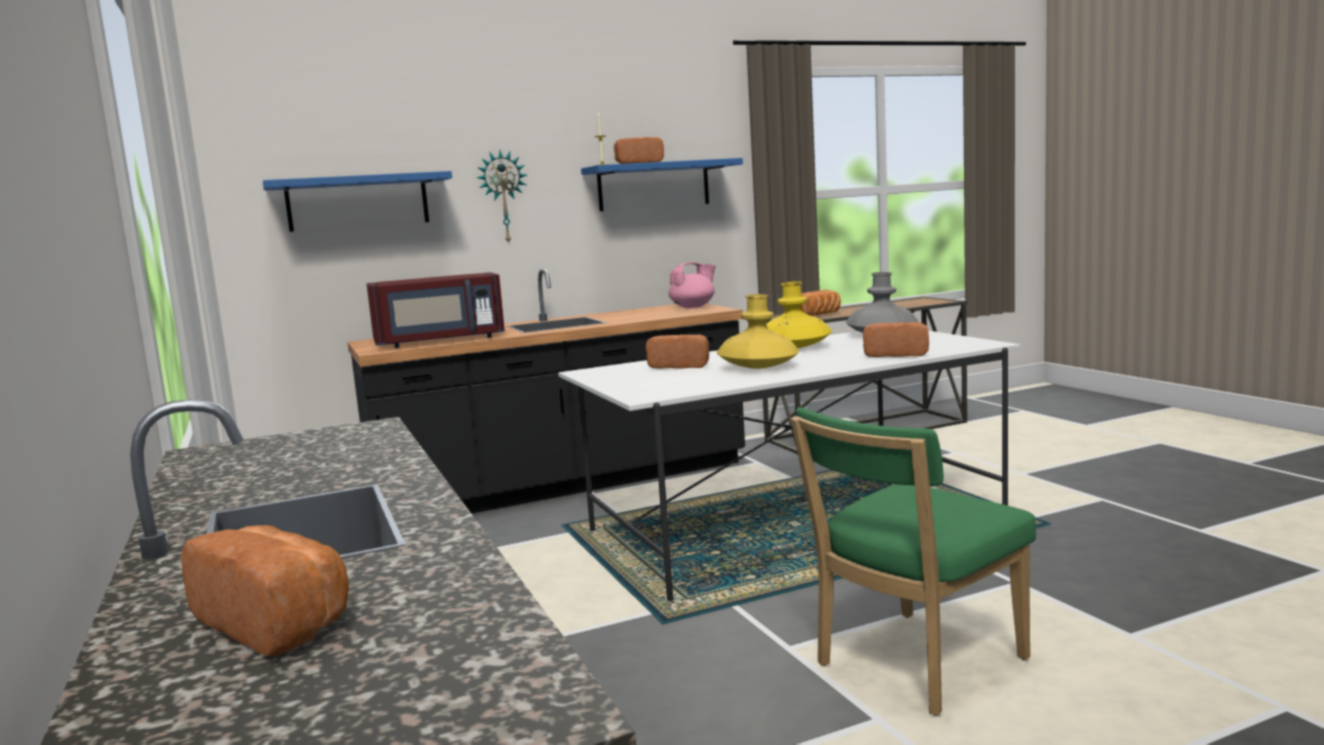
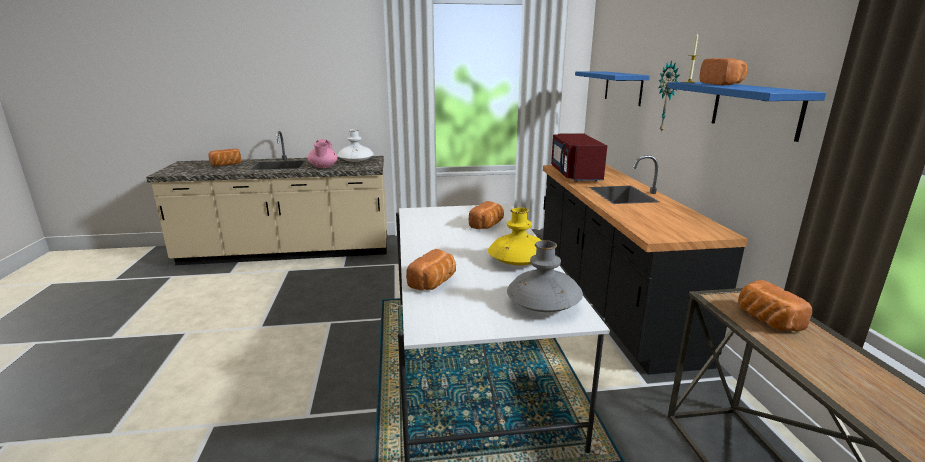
camera: 105 degrees right, 10 degrees up
pink teapot [669,262,716,308] -> pink teapot moved to [308,139,338,168]
yellow vase [717,294,799,369] -> none
green chair [791,407,1036,716] -> none
none -> white vase [337,129,374,162]

